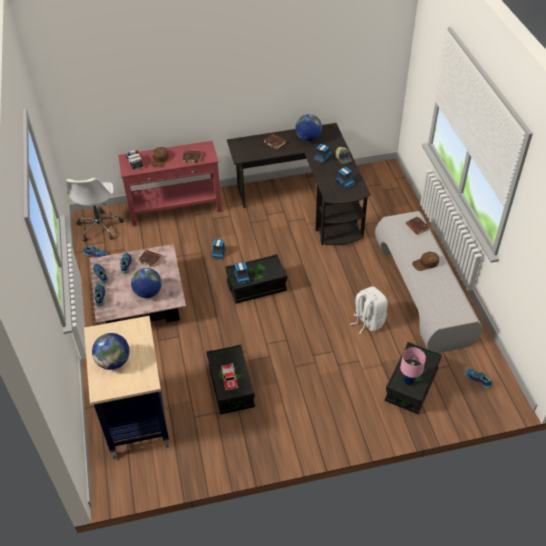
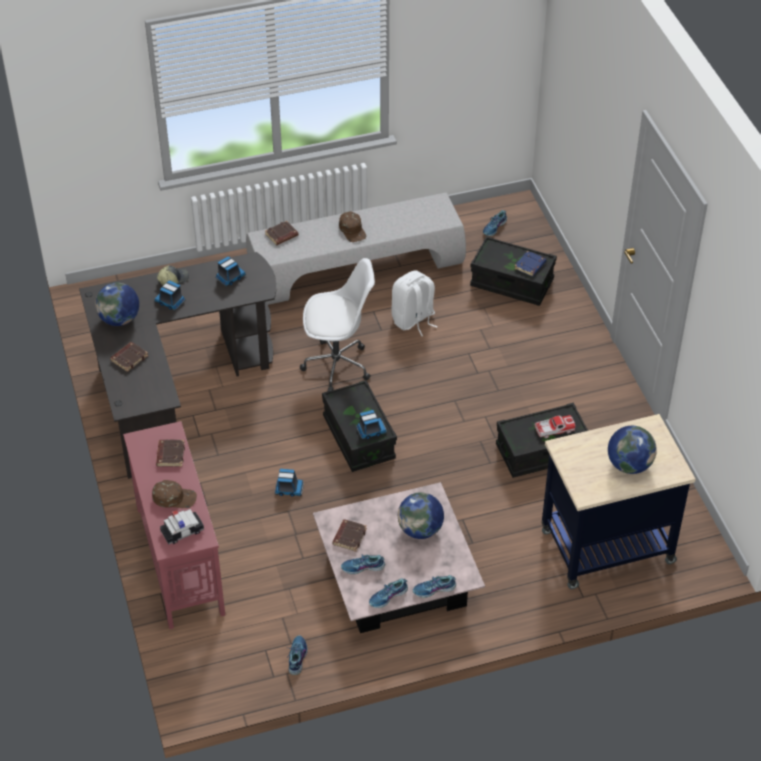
camera: 95 degrees left, 0 degrees up
white office chair [66,178,124,241] -> white office chair moved to [300,258,375,391]
pink table lamp [400,347,426,385] -> blue book [514,251,546,276]

